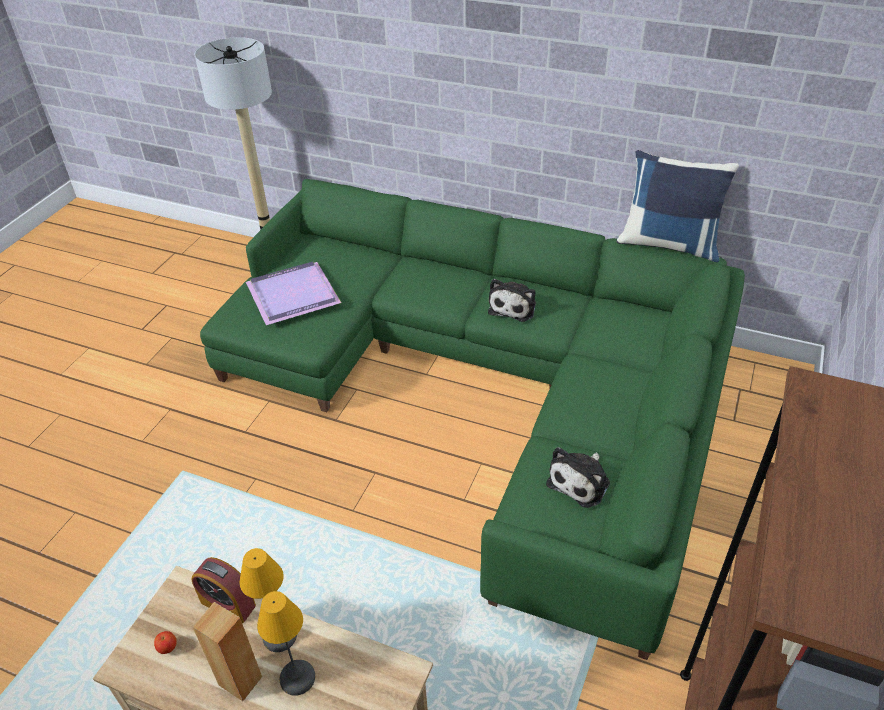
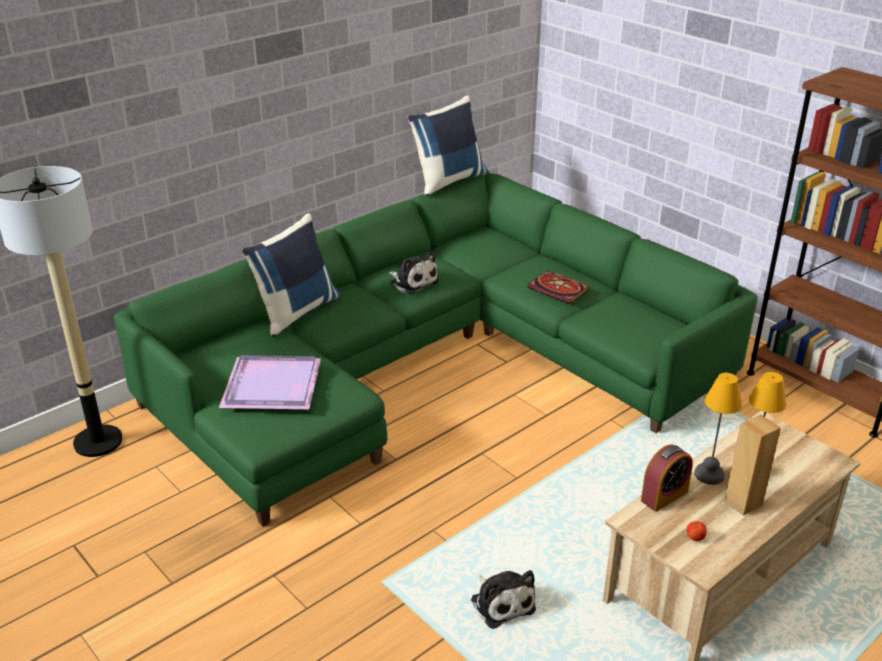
camera: 65 degrees left, 10 degrees down
plush toy [546,447,610,508] -> plush toy moved to [471,570,536,629]
none -> blue pillow [242,213,341,337]
none -> book [527,271,589,304]

